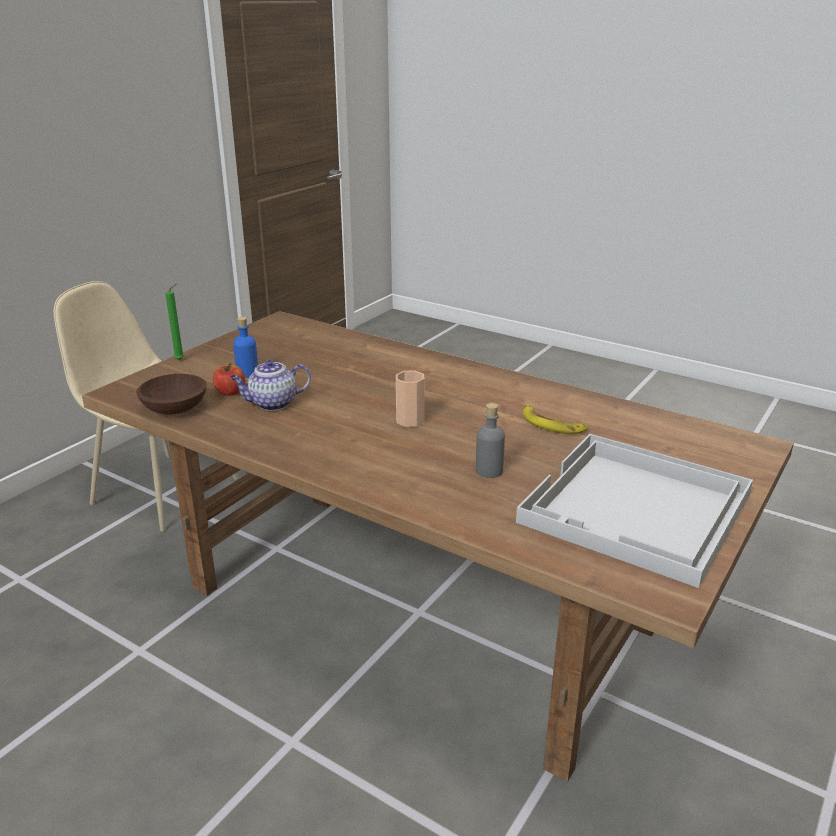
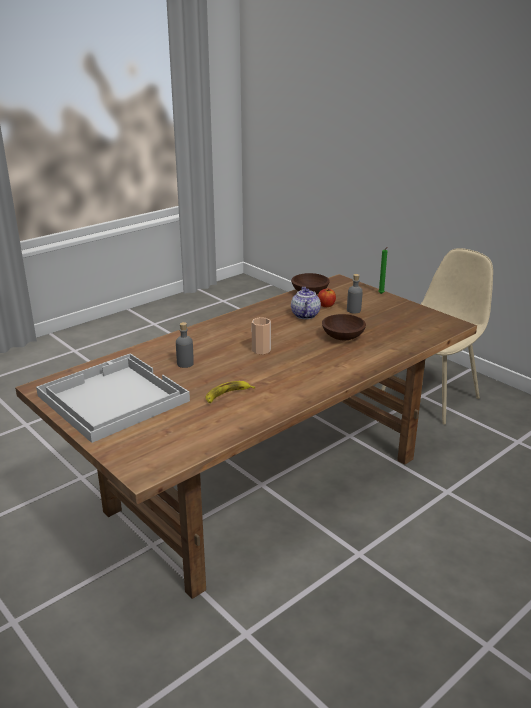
camera: 105 degrees right, 0 degrees up
blue bottle [233,317,258,378] -> grey bottle [347,274,363,314]
none -> brown bowl [322,314,366,340]

